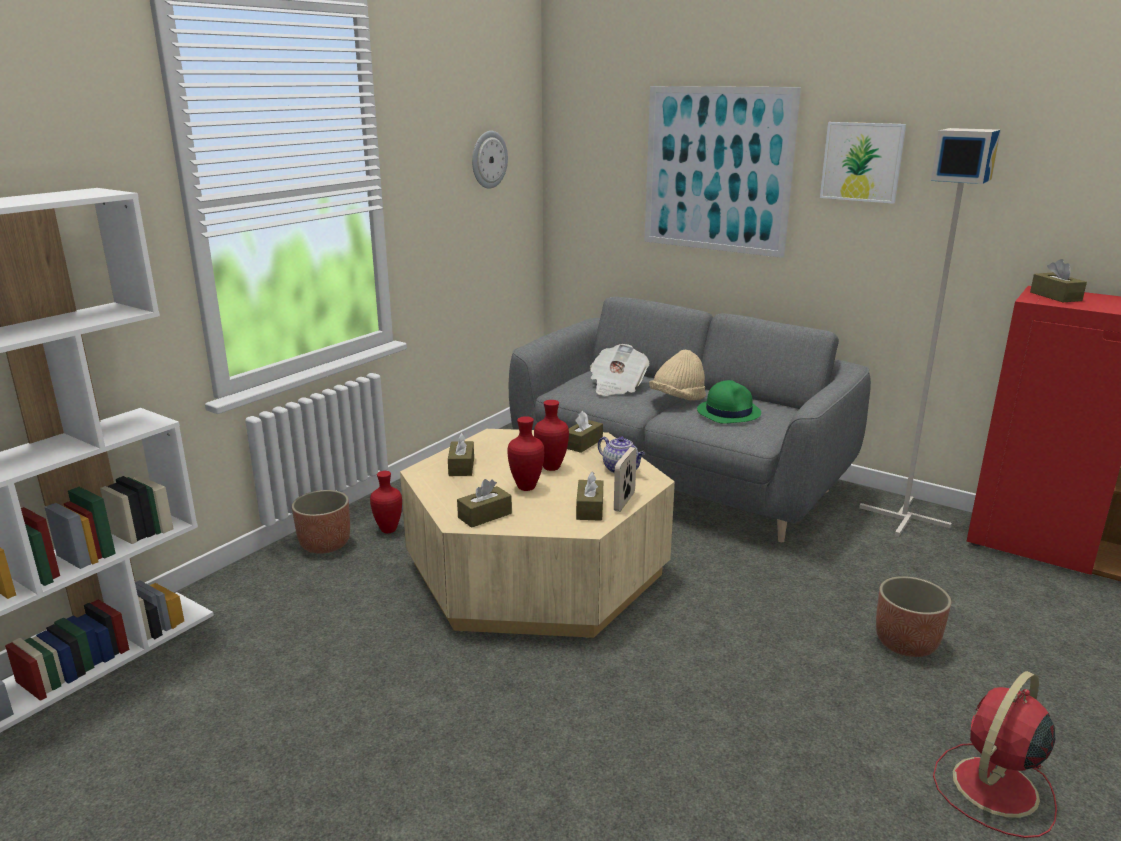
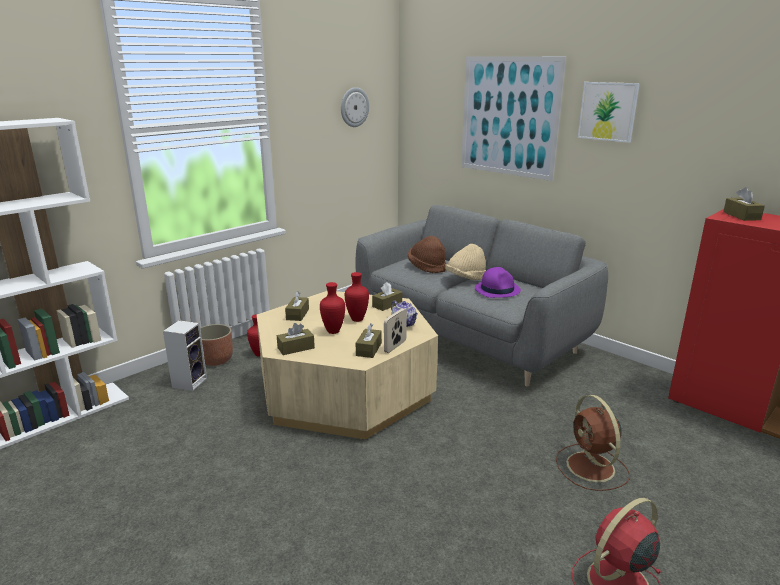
camera: 10 degrees right, 0 degrees up
newspaper [590,344,650,396] -> brown hat [408,236,446,273]
green hat [697,380,761,424] -> purple hat [475,267,521,298]
grey floor lamp [859,128,1001,536] -> none
planter [876,576,951,657] -> brown fan [556,395,630,491]
none -> speaker [163,320,207,391]

